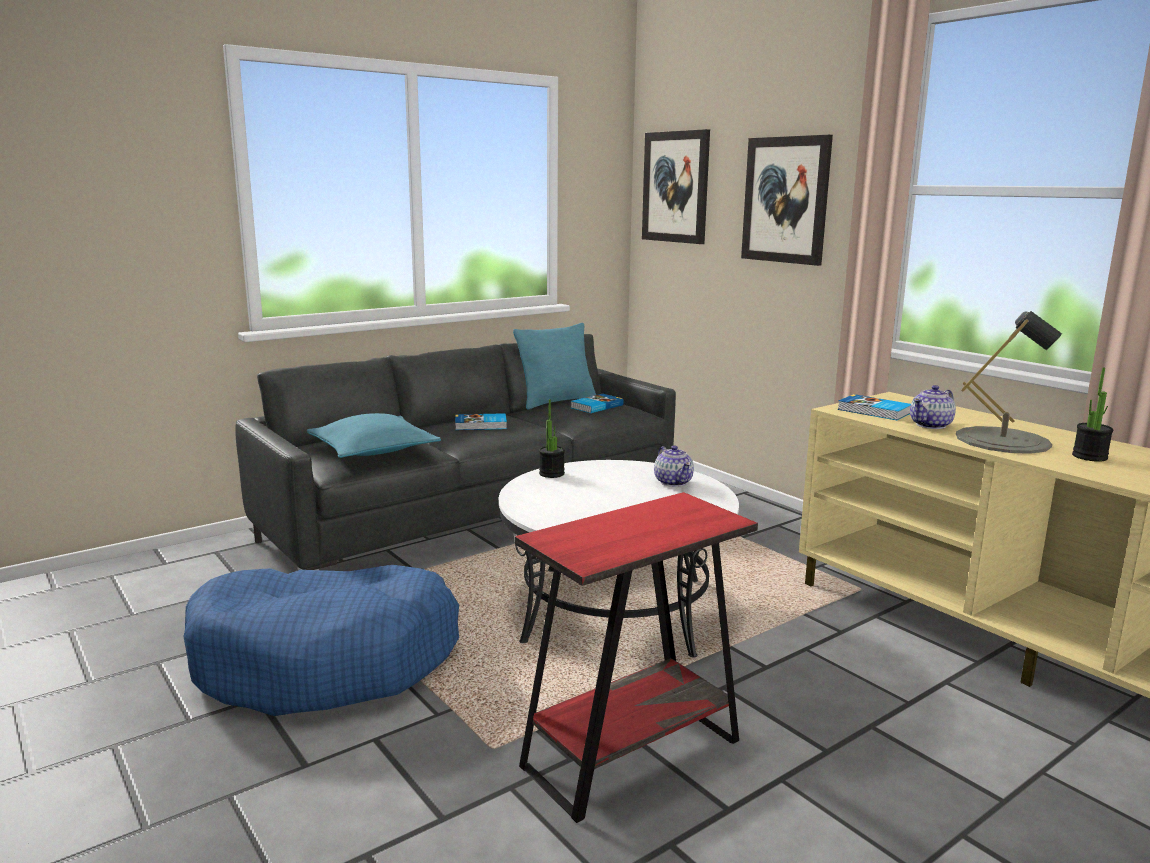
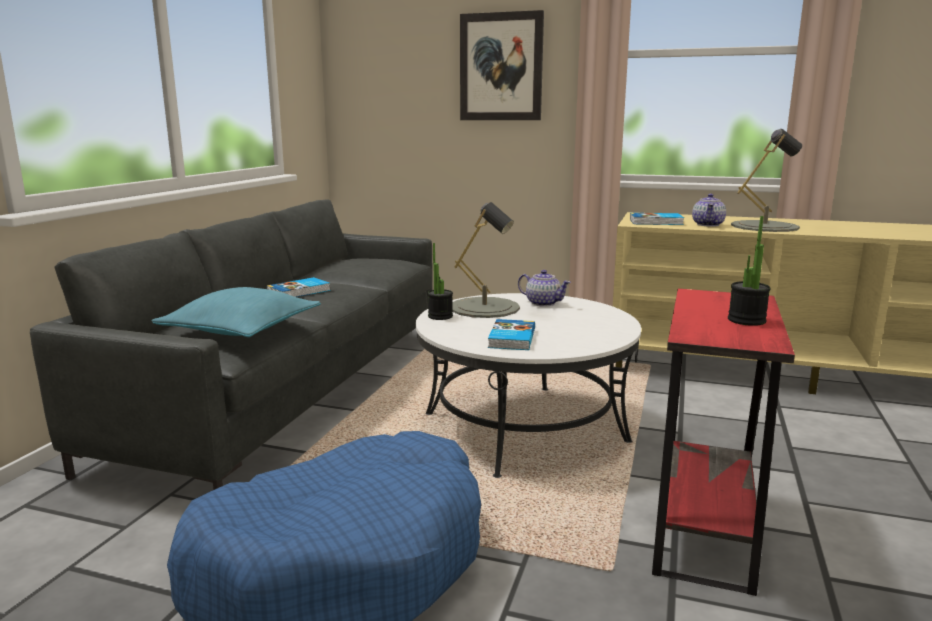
camera: 35 degrees left, 0 degrees up
turquoise pillow [513,323,596,409] -> none
book [570,394,624,413] -> book moved to [488,319,535,350]
picture [642,129,710,244] -> none
potted plant [1072,367,1113,462] -> potted plant moved to [728,216,770,326]
none -> grey table lamp [452,202,520,318]

